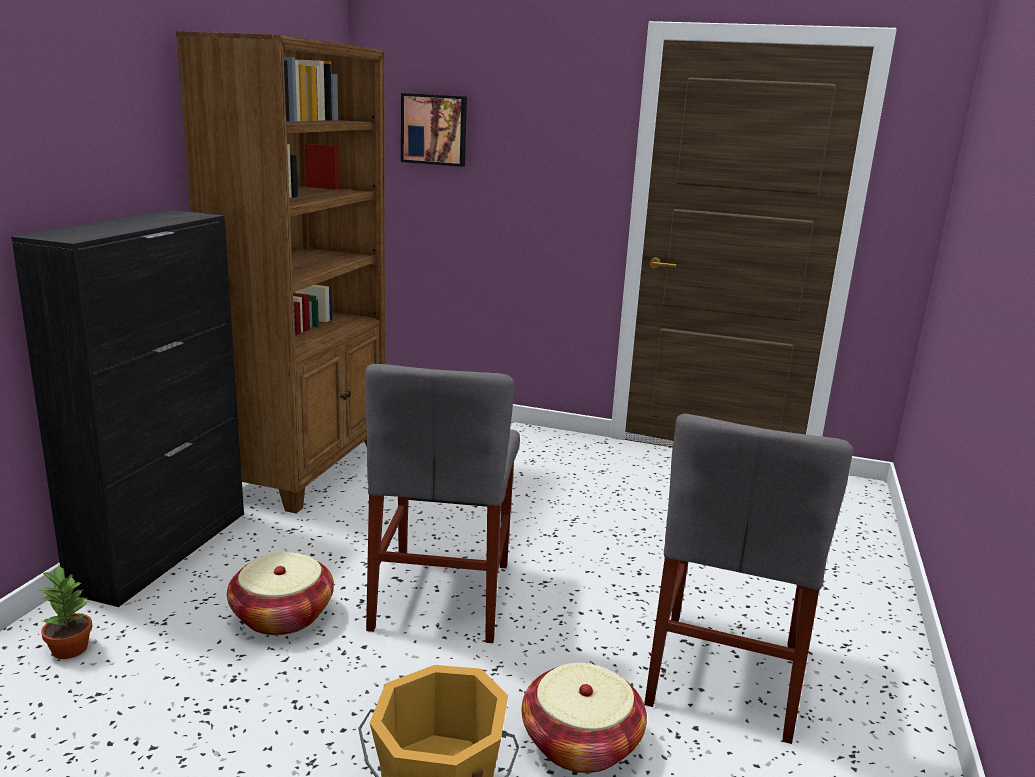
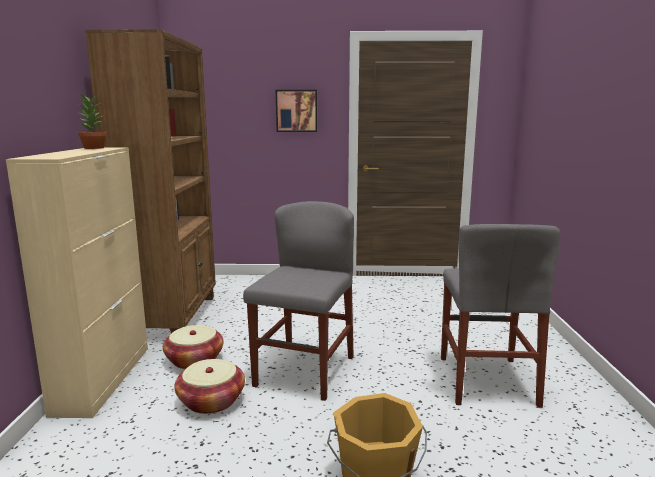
camera: 15 degrees left, 5 degrees down
black cabinet [11,210,244,607] -> beige cabinet [6,147,148,418]
potted plant [40,565,92,659] -> potted plant moved to [78,93,107,149]
grey chair [365,364,520,643] -> grey chair turned 150 degrees counterclockwise [243,201,354,401]
picture [401,93,467,167] -> picture moved to [276,90,317,132]
basket [522,663,647,773] -> basket moved to [163,325,224,369]

